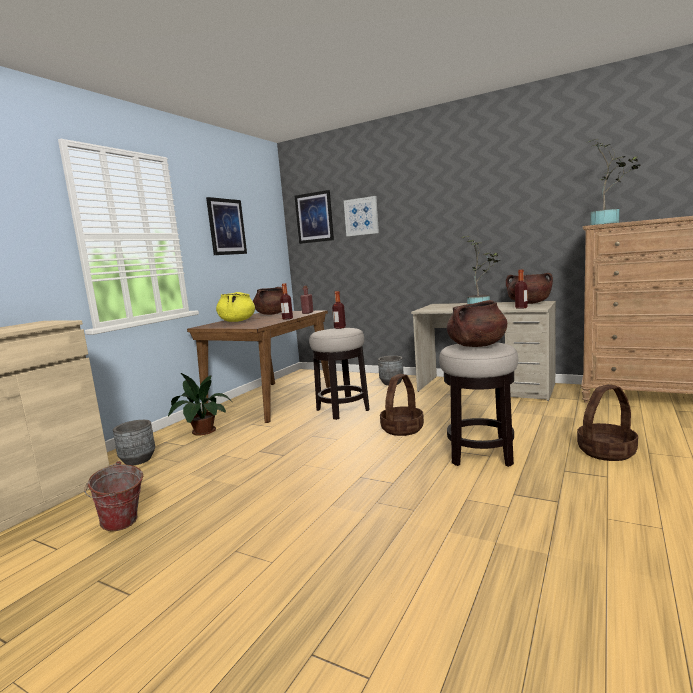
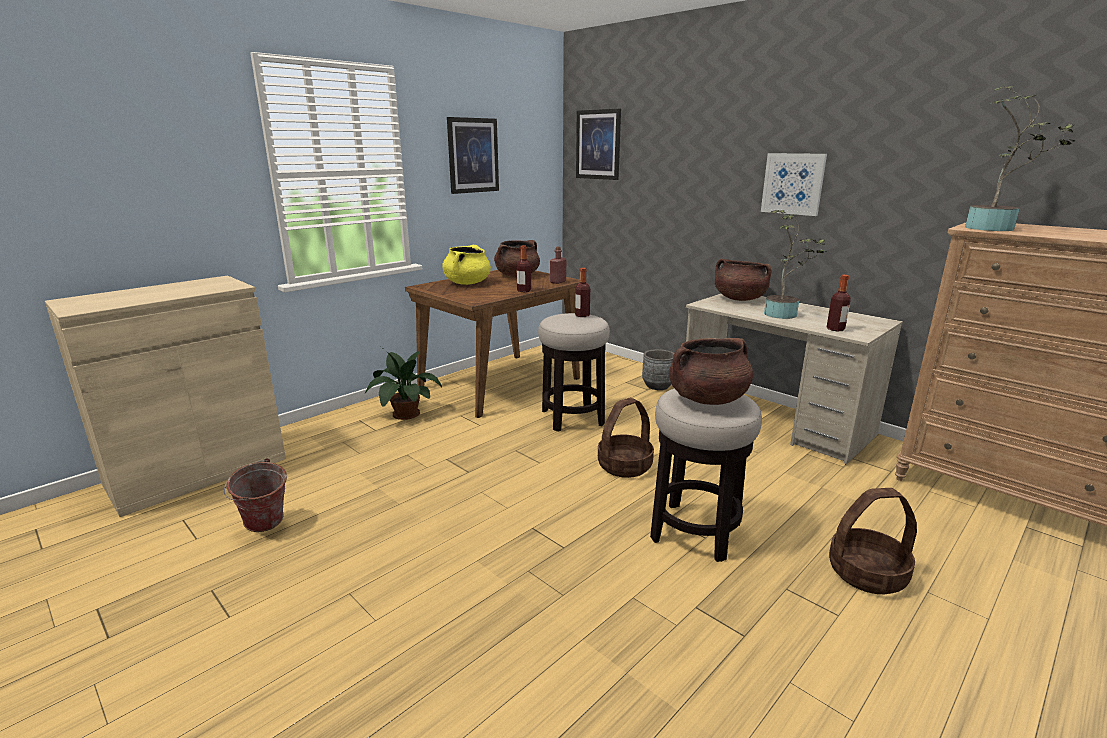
camera: 15 degrees right, 10 degrees up
grey planter [113,420,155,466] -> none
picture [344,196,379,236] -> picture moved to [761,153,827,216]
brown cooking pot [506,273,553,304] -> brown cooking pot moved to [715,259,772,301]

